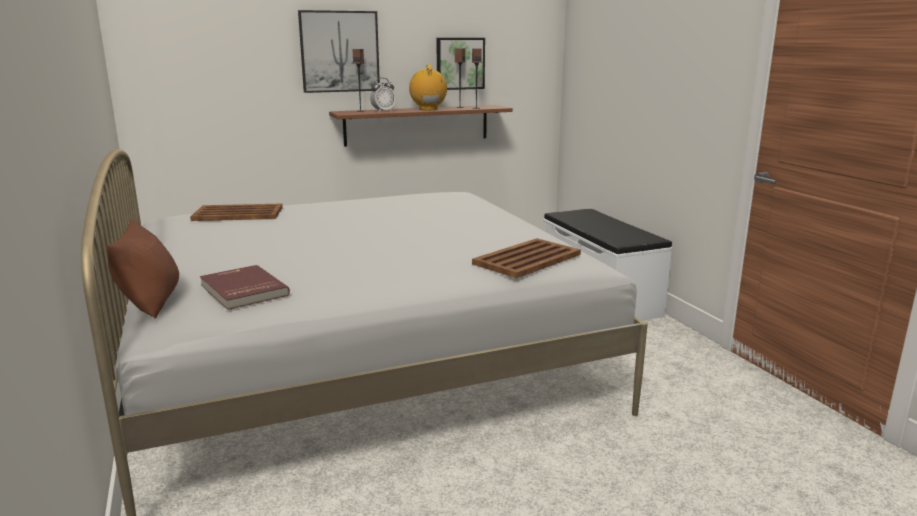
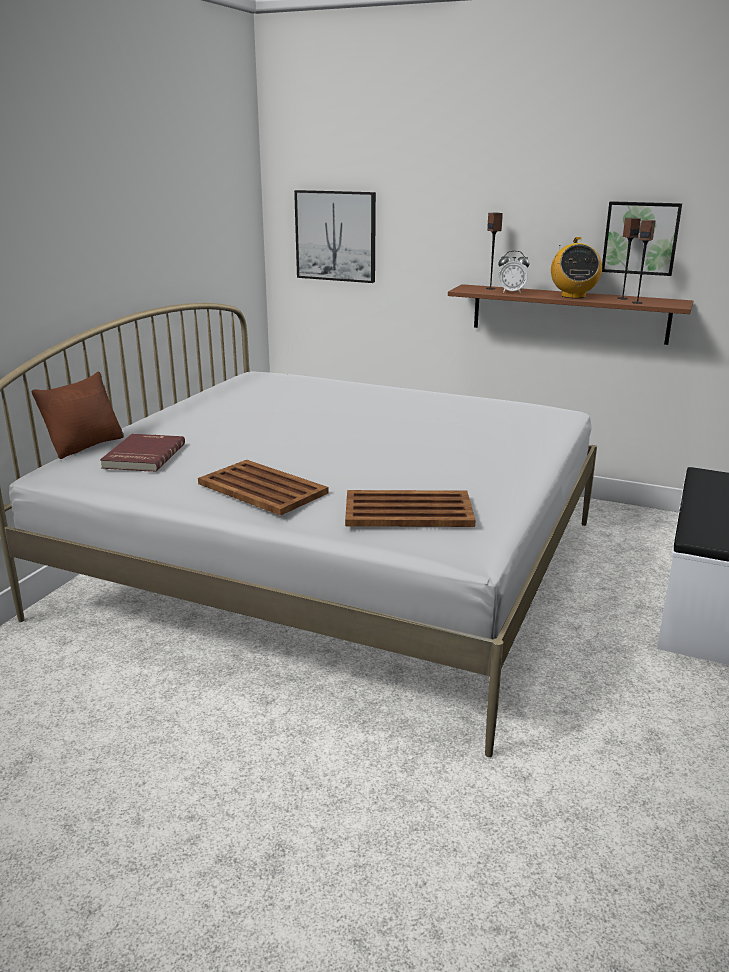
camera: 45 degrees right, 5 degrees up
brown tray [190,204,283,221] -> brown tray moved to [198,460,329,516]
picture [298,10,380,93] -> picture moved to [294,190,376,283]
radio [409,64,447,110] -> radio turned 150 degrees clockwise [551,237,602,299]

